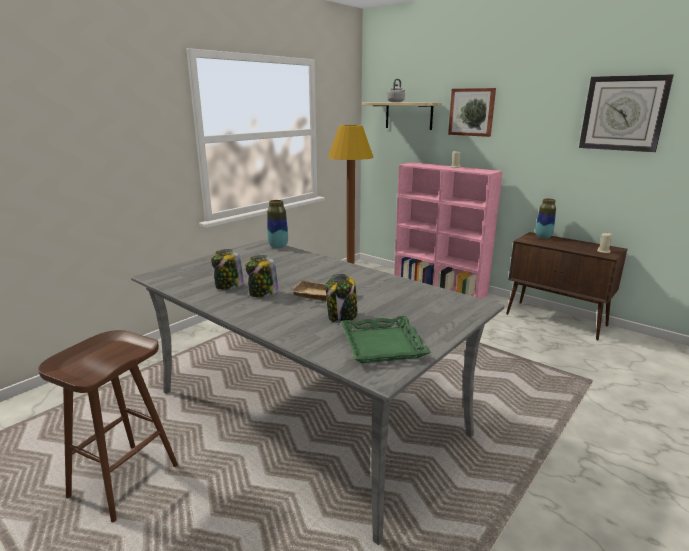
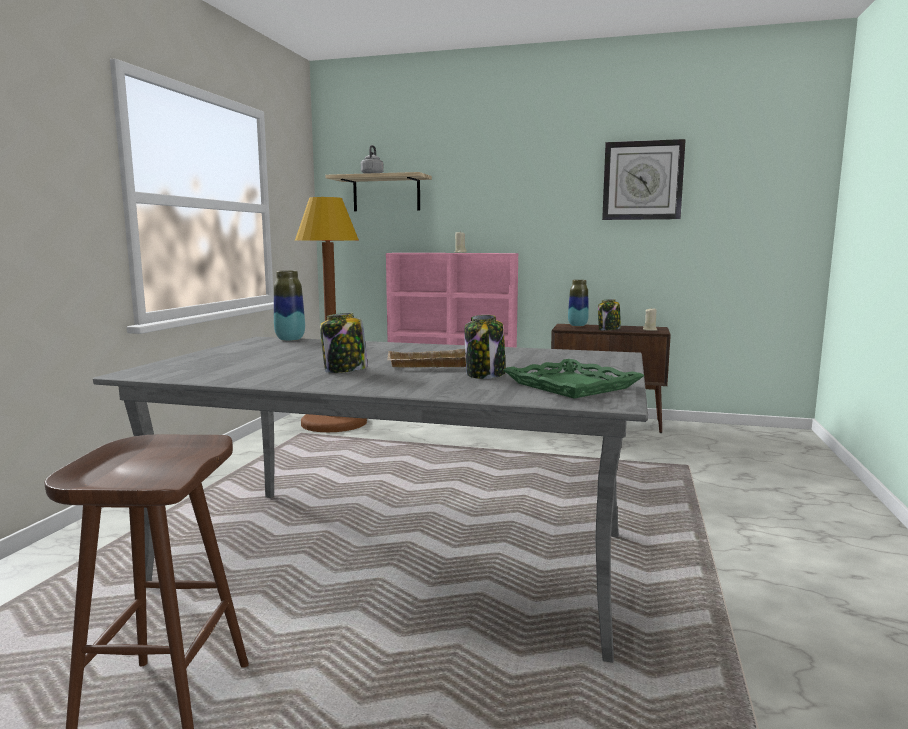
camera: 25 degrees left, 10 degrees down
jar [211,249,244,290] -> jar moved to [598,299,621,330]
picture [448,88,496,137] -> none

